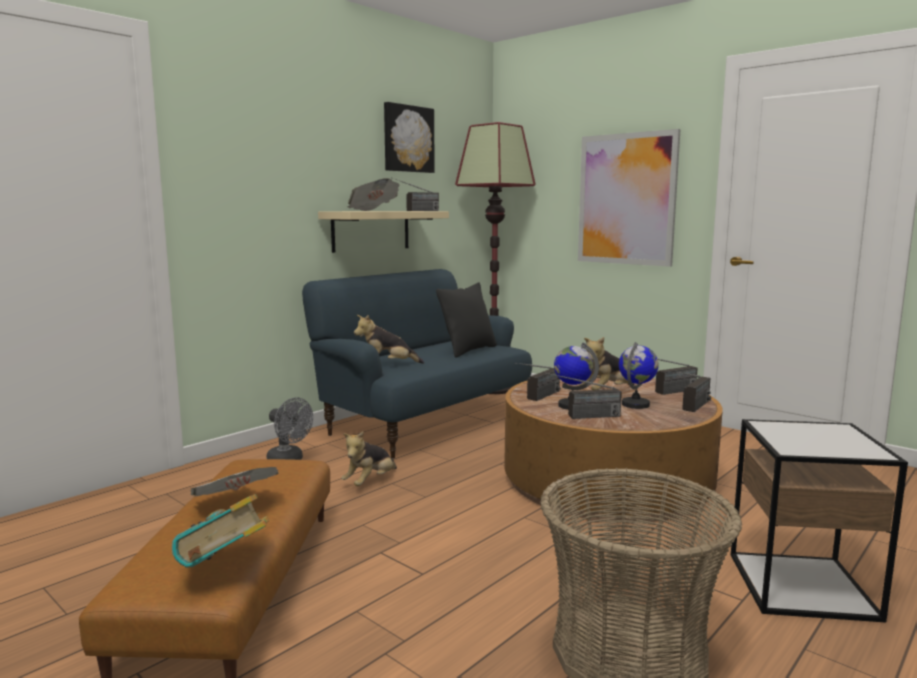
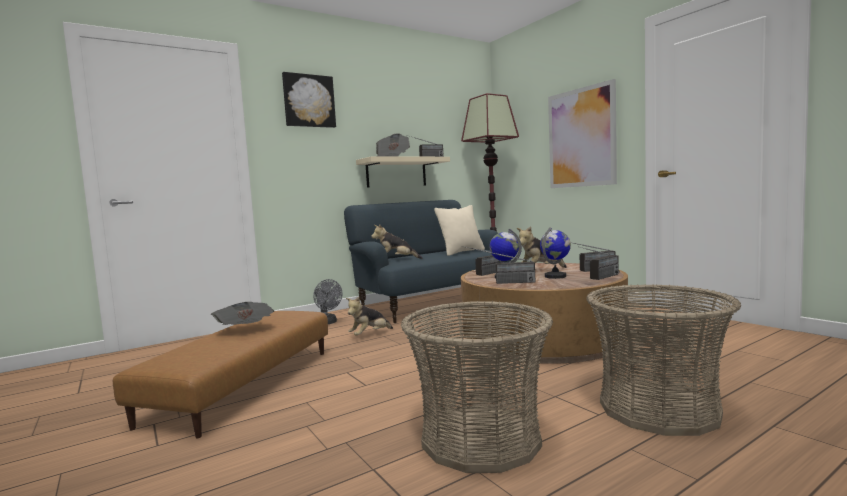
camera: 15 degrees right, 5 degrees down
book [172,494,269,568] -> none
picture [384,102,435,173] -> picture moved to [282,72,336,128]
black pillow [436,282,497,358] -> beige pillow [434,205,485,256]
side table [731,419,908,623] -> basket [586,284,741,436]

